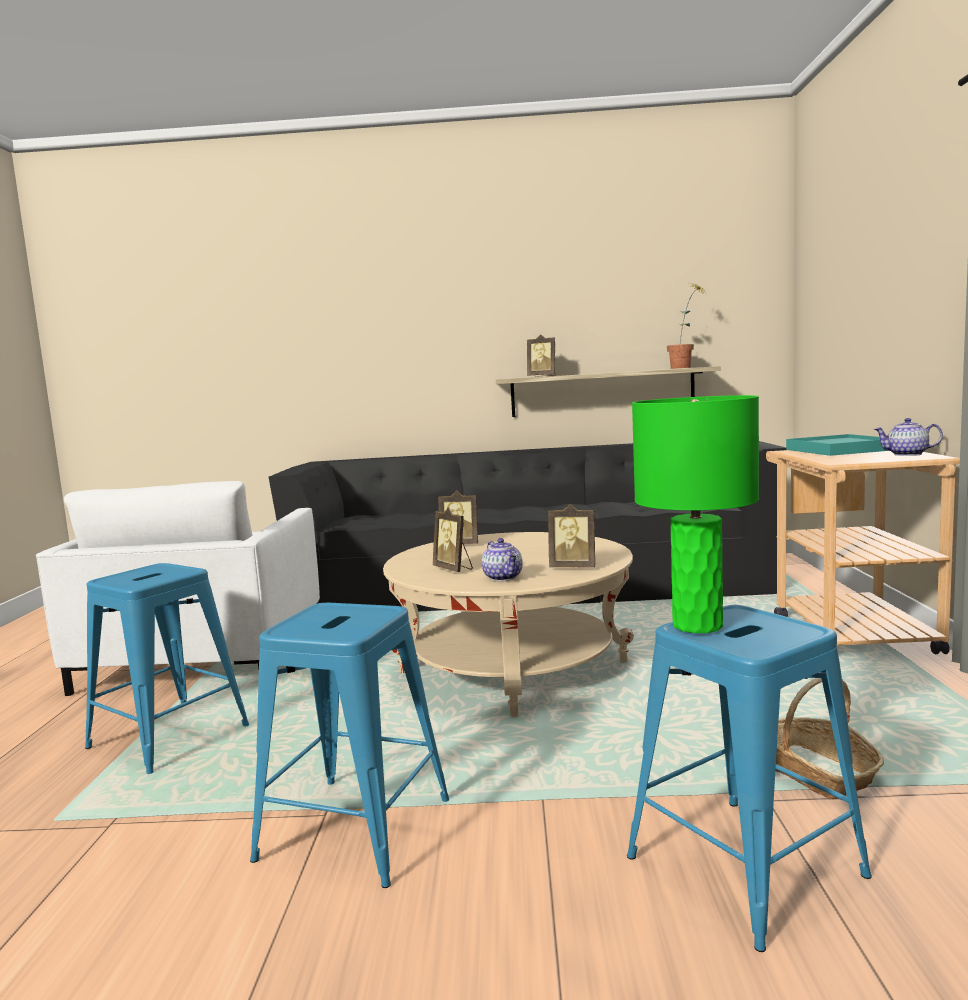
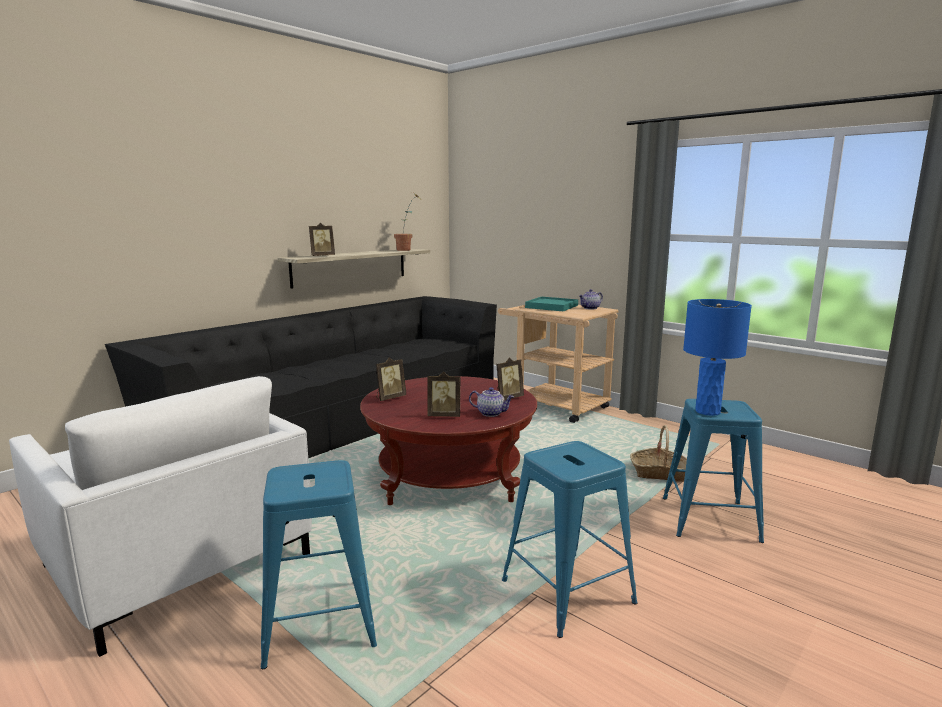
camera: 50 degrees left, 5 degrees up
beige coffee table [383,532,634,717] -> red coffee table [360,376,537,505]
green table lamp [632,395,759,633] -> blue table lamp [683,299,752,416]

